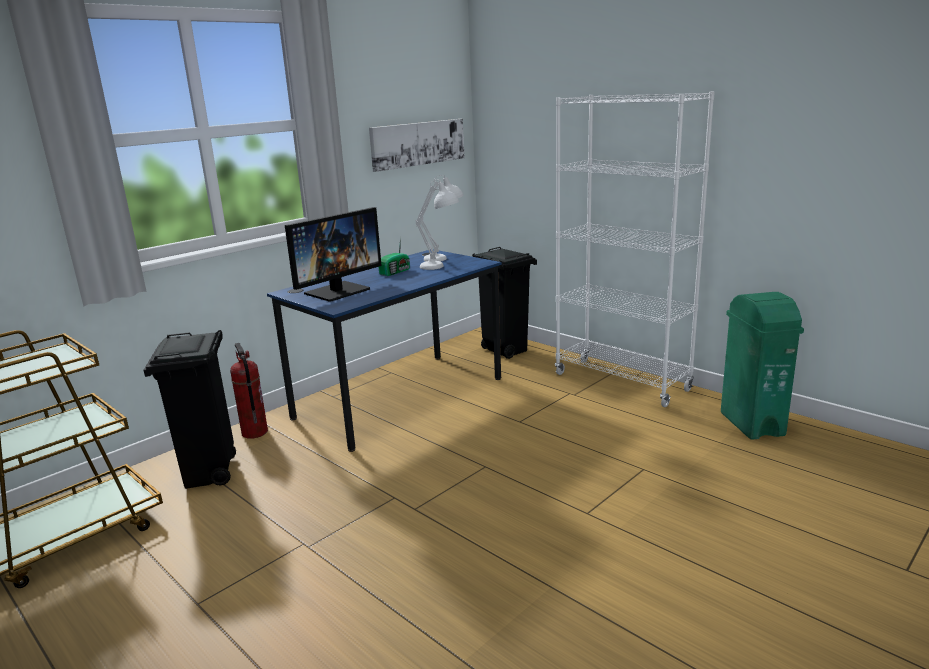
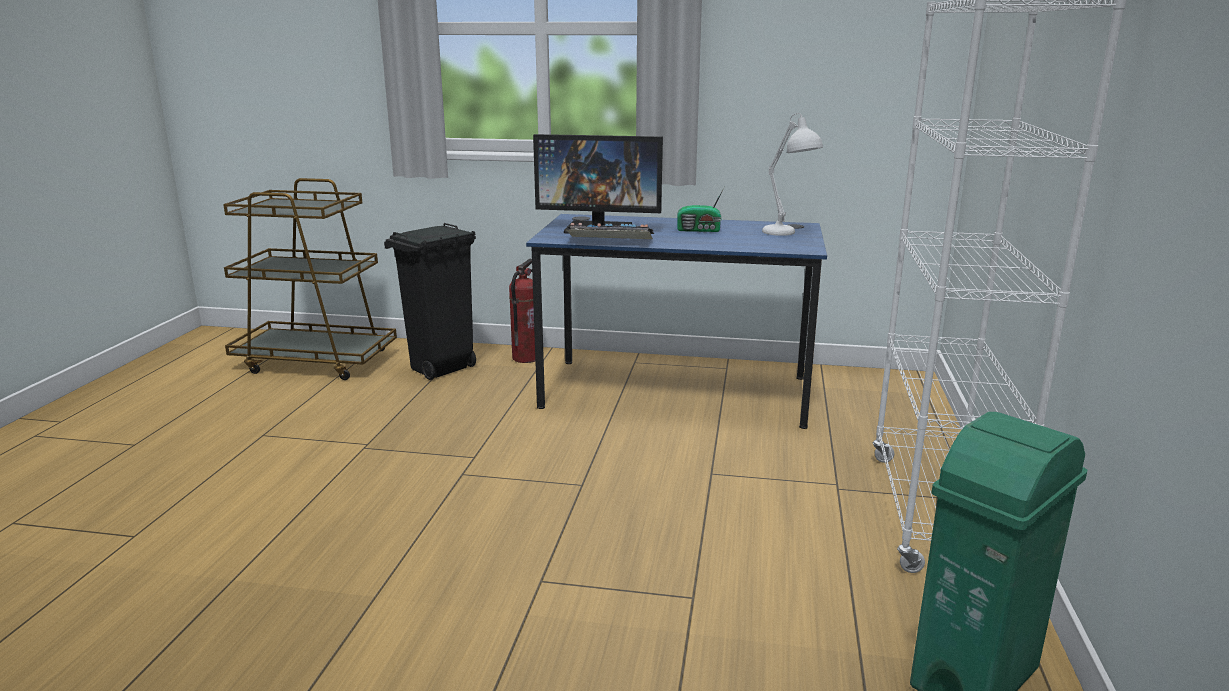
camera: 55 degrees right, 0 degrees up
picture [369,119,464,172] -> none
white table lamp [416,180,459,270] -> none
black trash can [472,247,537,359] -> none
none -> keyboard [566,223,654,239]

